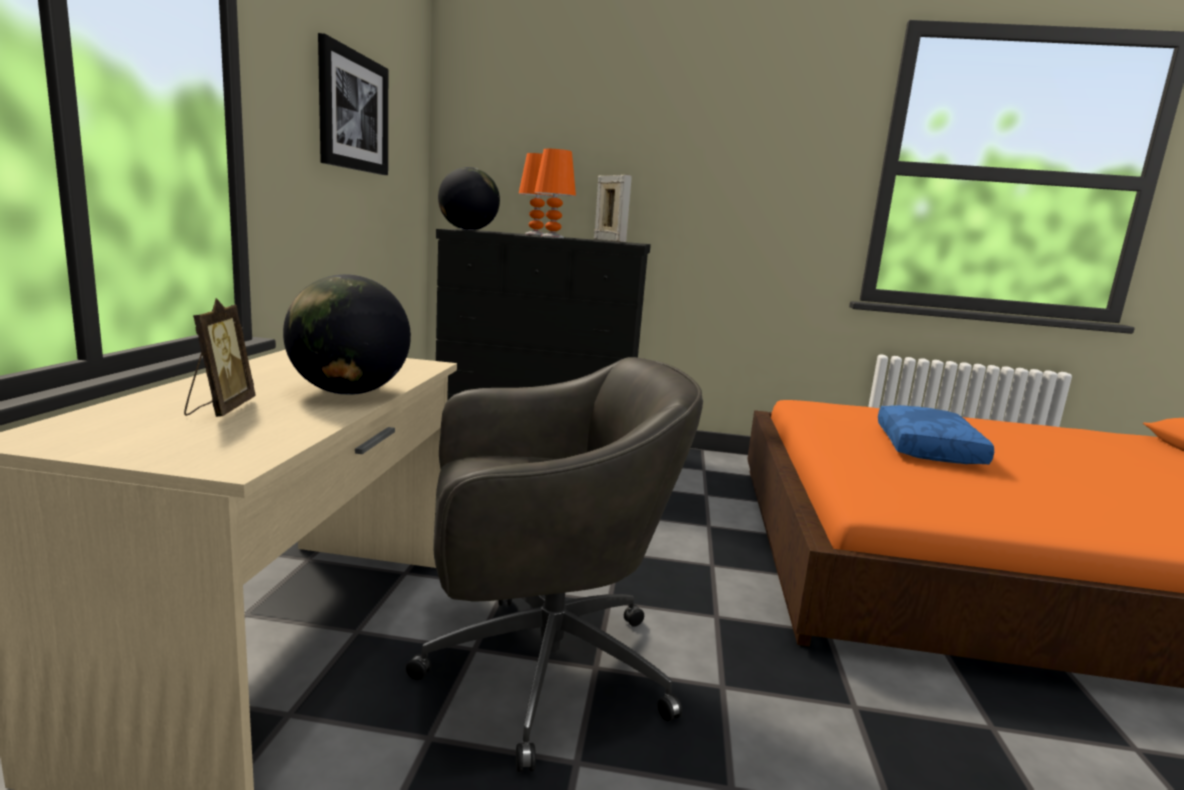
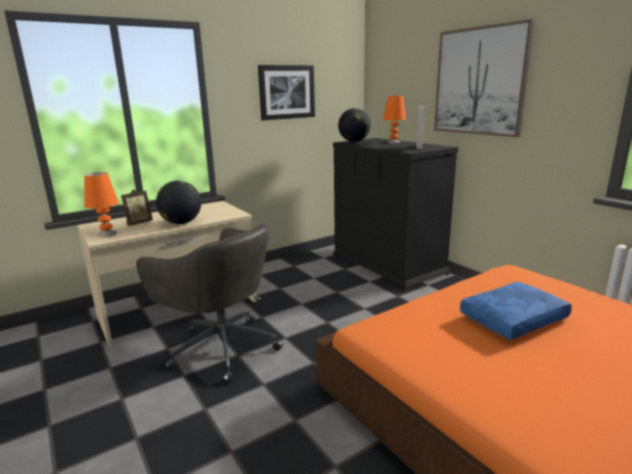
camera: 50 degrees right, 5 degrees up
orange table lamp [534,149,576,238] -> orange table lamp moved to [84,172,119,237]
none -> picture [434,19,535,137]

